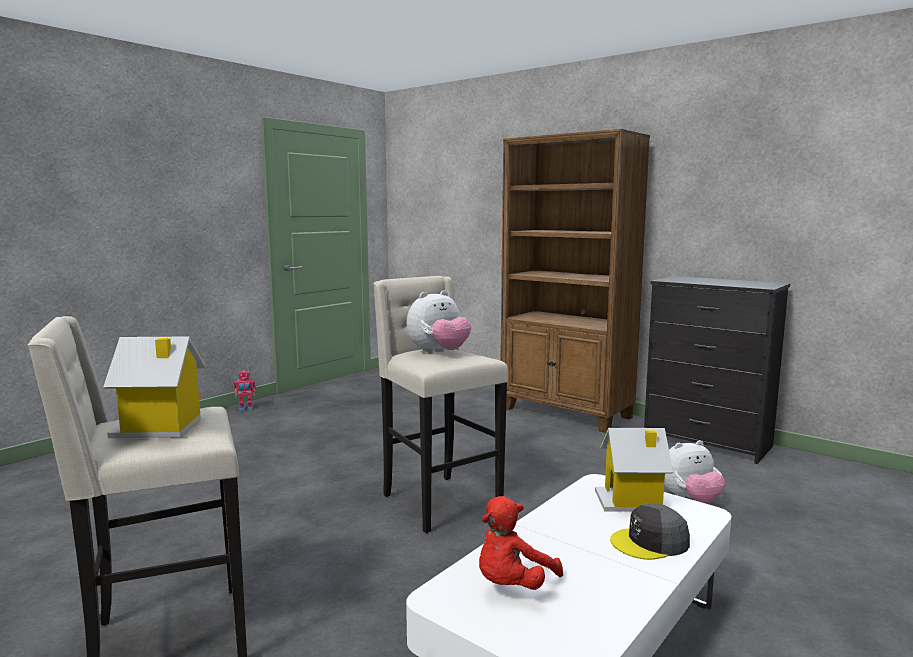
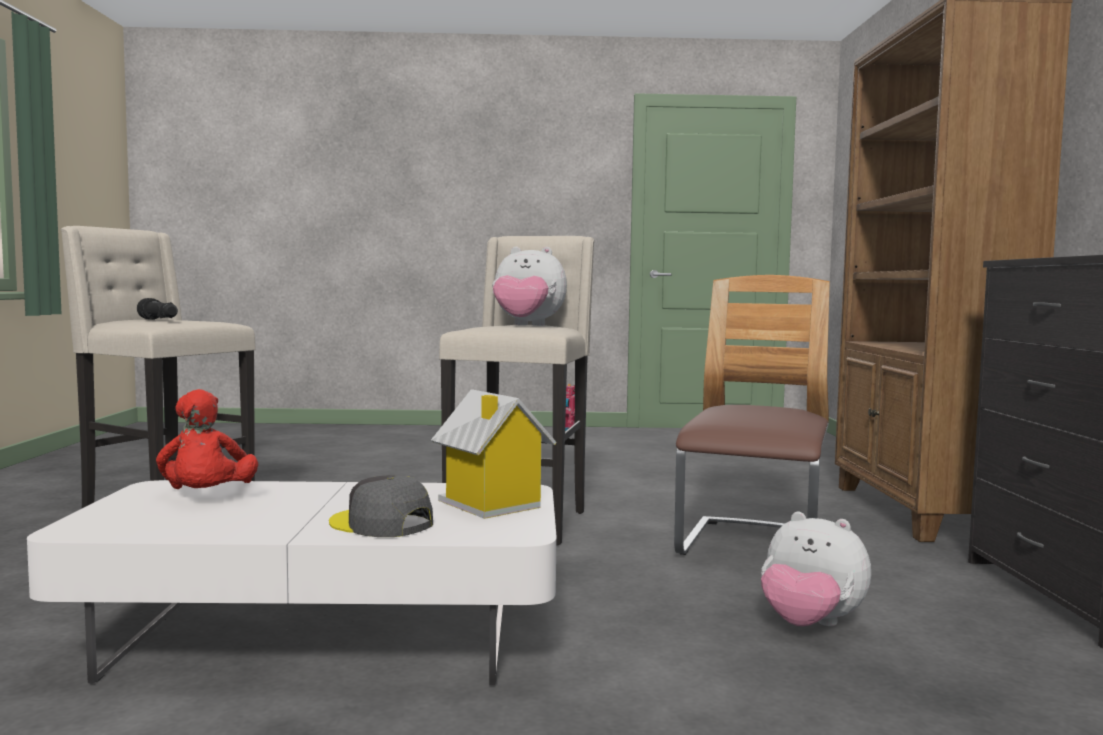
camera: 50 degrees right, 5 degrees down
toy house [103,337,206,438] -> black flashlight [137,298,178,320]
red plush toy [479,496,563,590] -> red plush toy turned 105 degrees counterclockwise [156,389,258,489]
none -> chair [674,275,830,555]

